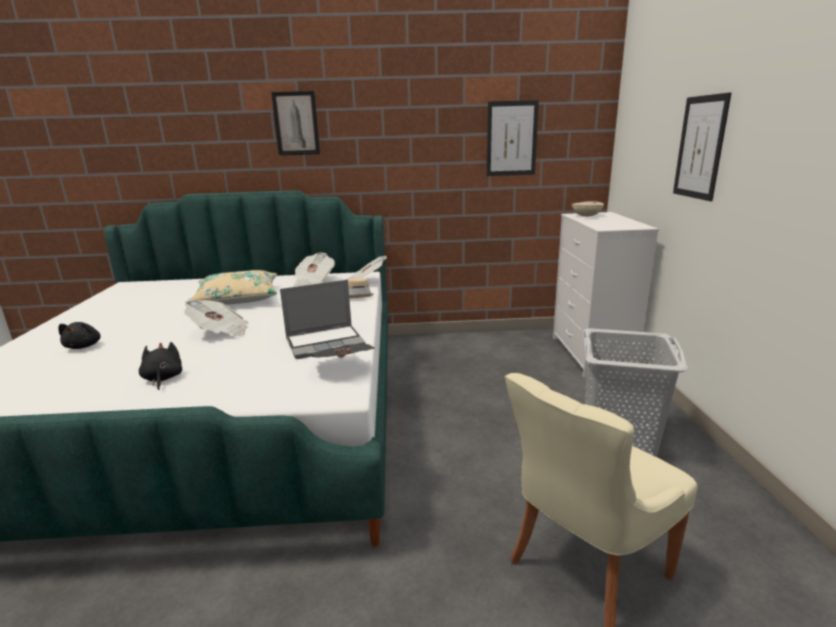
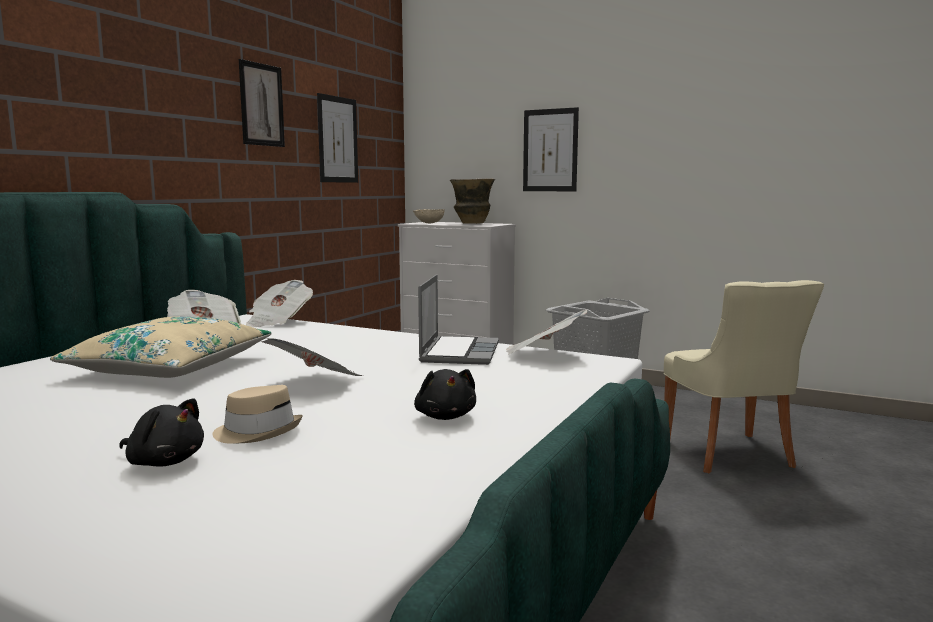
camera: 60 degrees left, 10 degrees down
black plush toy [139,342,182,390] -> black plush toy turned 120 degrees counterclockwise [414,369,476,420]
picture [271,91,320,155] -> picture moved to [239,59,285,147]
beige hat [348,278,374,298] -> beige hat moved to [213,385,303,444]
none -> vase [450,178,495,224]

